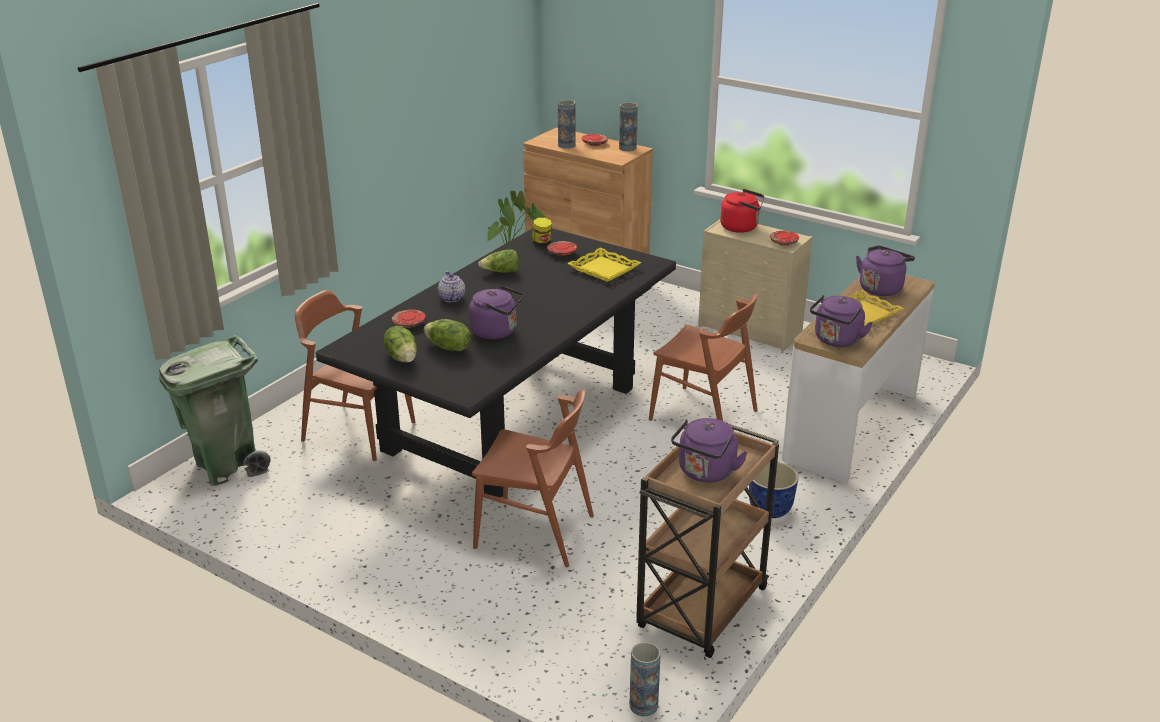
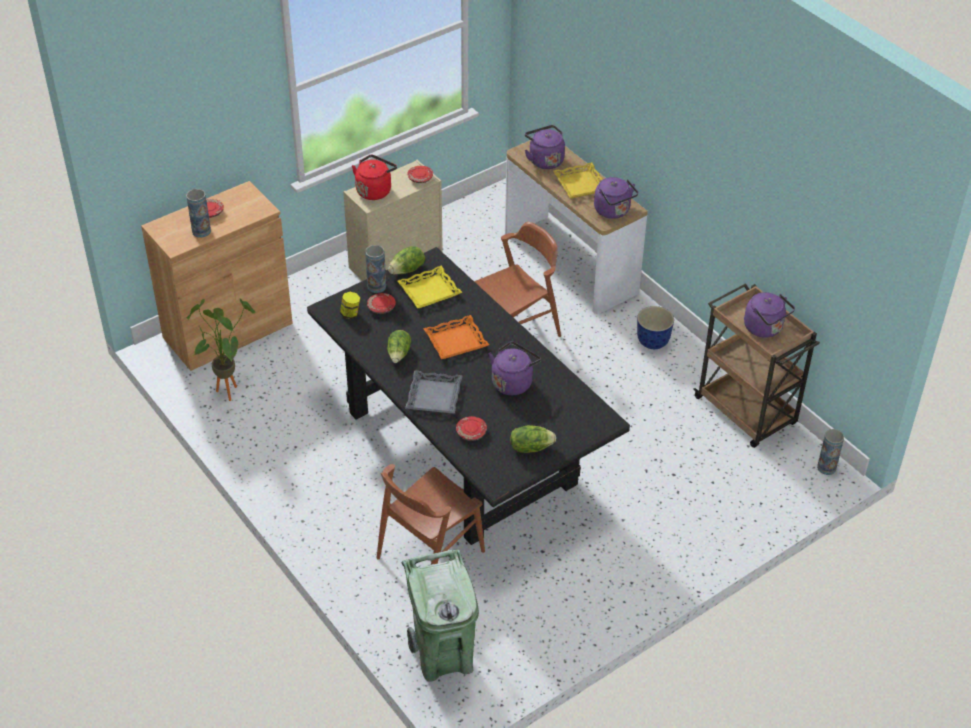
camera: 70 degrees left, 15 degrees up
lettuce [424,319,471,351] -> lettuce moved to [388,246,425,274]
teapot [438,271,465,302] -> grey tray [405,370,463,414]
brown chair [472,389,594,567] -> none
vase [619,103,638,151] -> vase moved to [365,245,386,293]
none -> orange tray [423,315,489,359]

